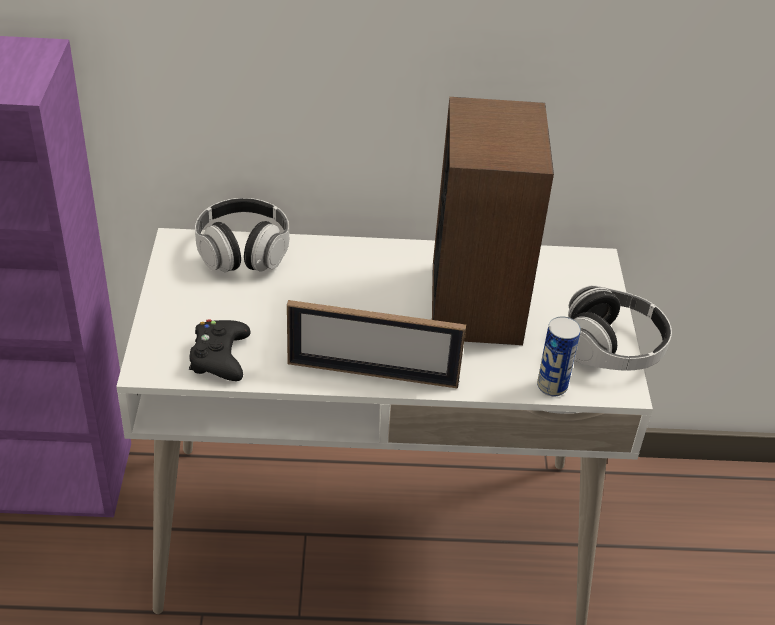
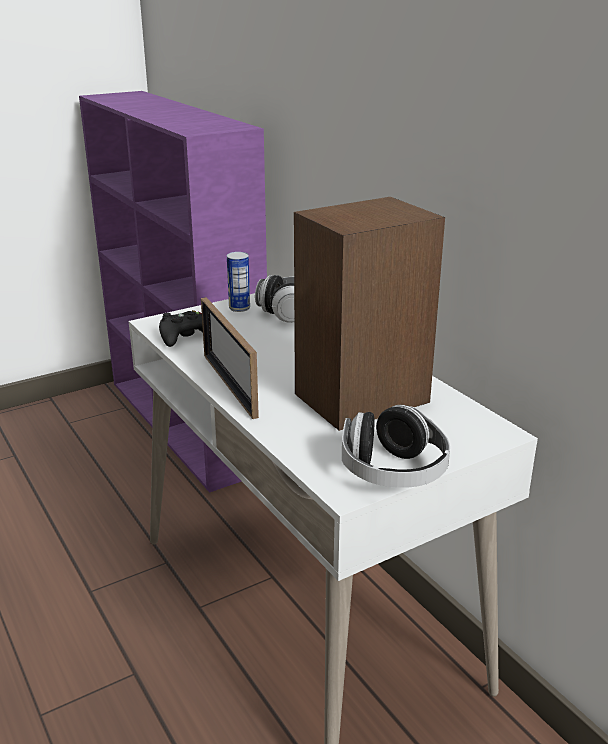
camera: 60 degrees right, 15 degrees down
can [537,316,581,396] -> can moved to [227,252,250,312]

